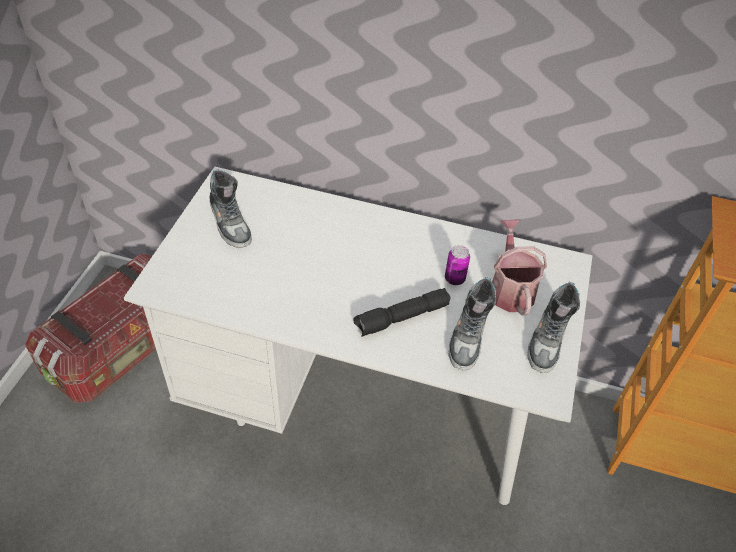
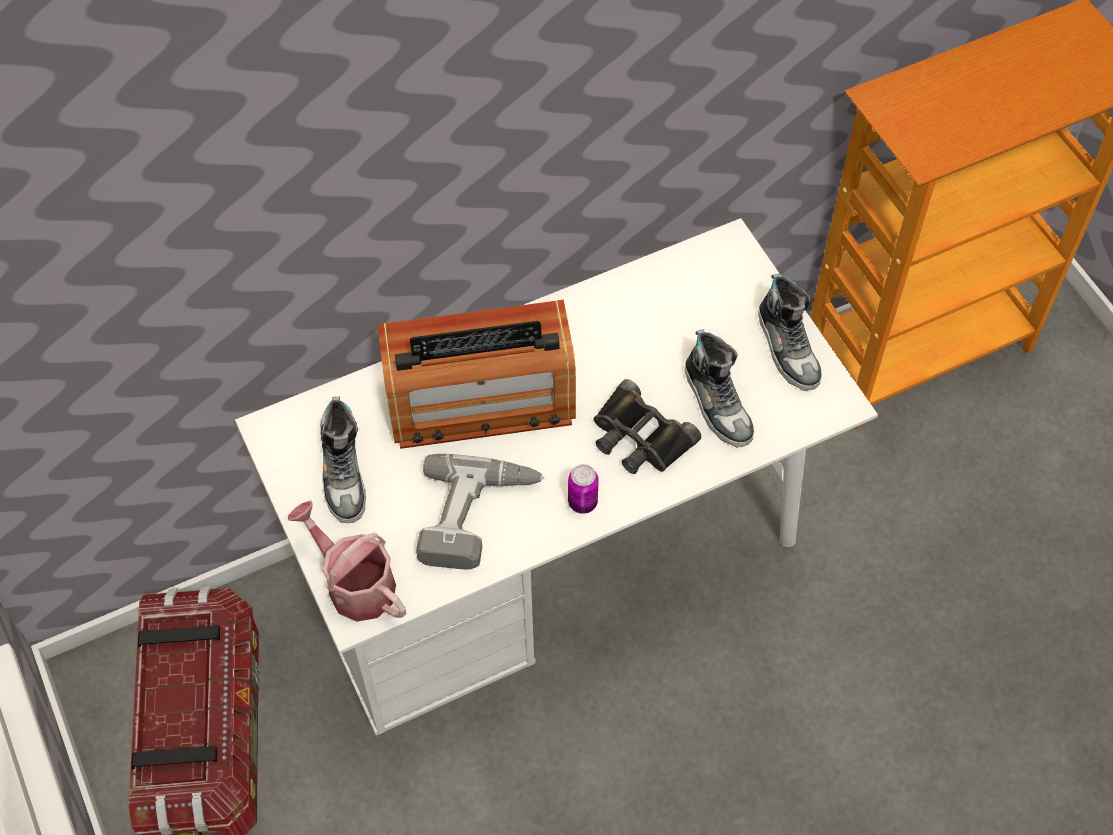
camera: 40 degrees left, 10 degrees up
shoe [209,170,252,248] -> shoe turned 60 degrees clockwise [320,397,366,523]
black flashlight [354,288,451,337] -> black binoculars [593,379,701,474]
can [445,245,470,285] -> can moved to [568,464,599,514]
watering can [492,219,547,316] -> watering can moved to [288,501,406,622]
none -> radio [377,300,576,449]
none -> power drill [416,454,544,570]

